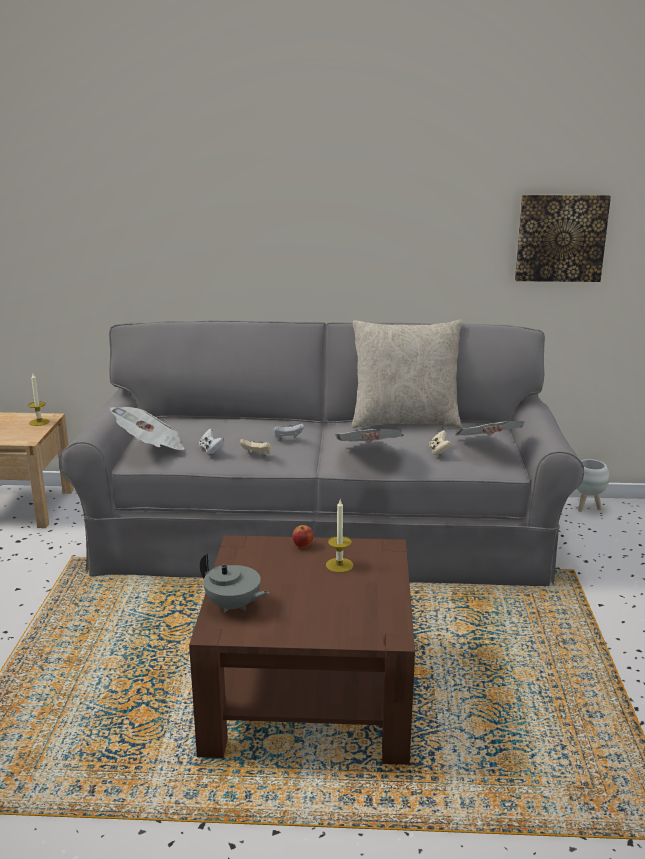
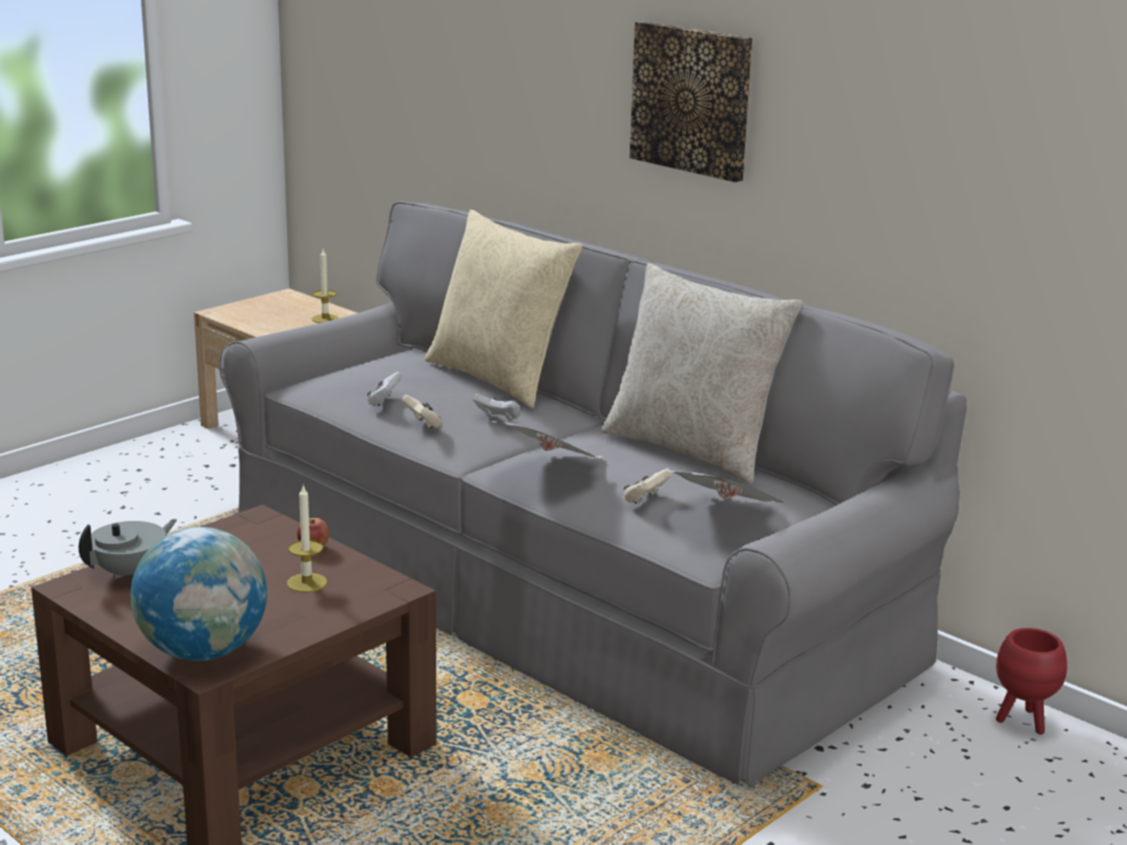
camera: 40 degrees right, 0 degrees up
newspaper [110,407,185,450] -> none
grey teapot [200,554,269,613] -> grey teapot turned 120 degrees counterclockwise [79,519,177,579]
picture [515,195,611,282] -> picture moved to [630,21,753,182]
white planter [577,459,609,512] -> red planter [996,628,1067,735]
none -> globe [131,527,267,661]
none -> beige pillow [425,210,582,408]

